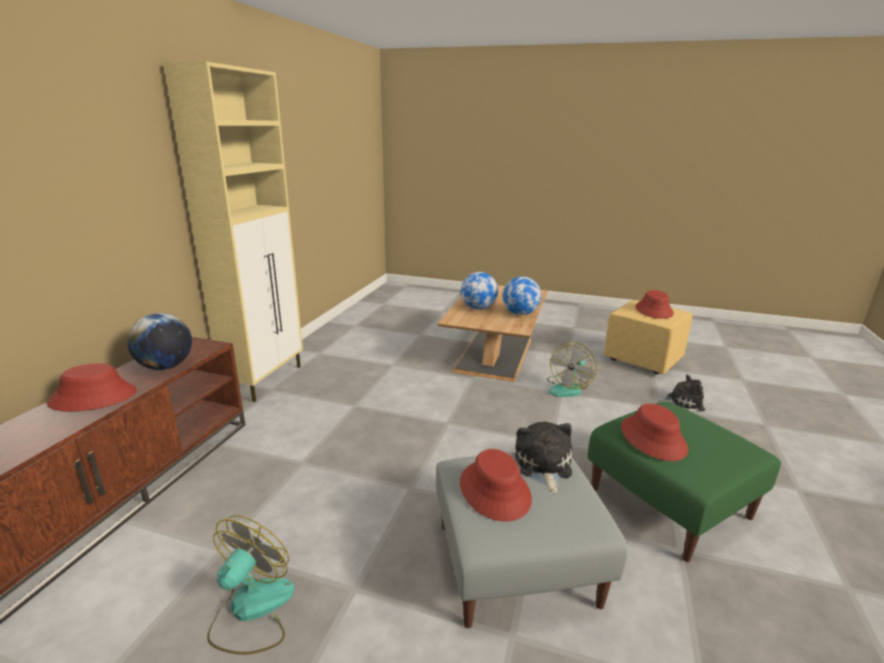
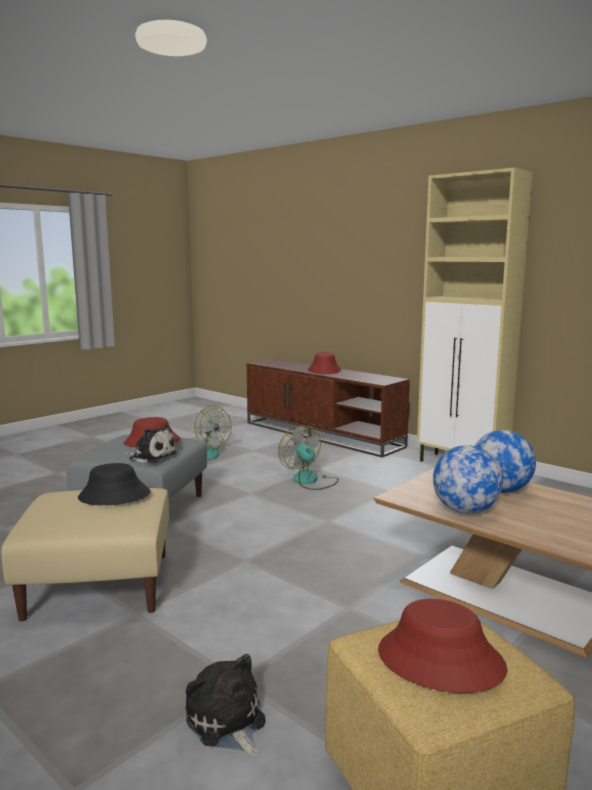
camera: 115 degrees right, 10 degrees down
globe [127,313,192,370] -> none
fan [547,342,597,397] -> fan moved to [278,425,339,490]
green ottoman [588,402,781,562] -> beige ottoman [2,488,169,621]
red hat [621,403,688,461] -> black hat [78,463,151,505]
plush toy [657,374,705,412] -> plush toy turned 120 degrees clockwise [186,654,266,757]

